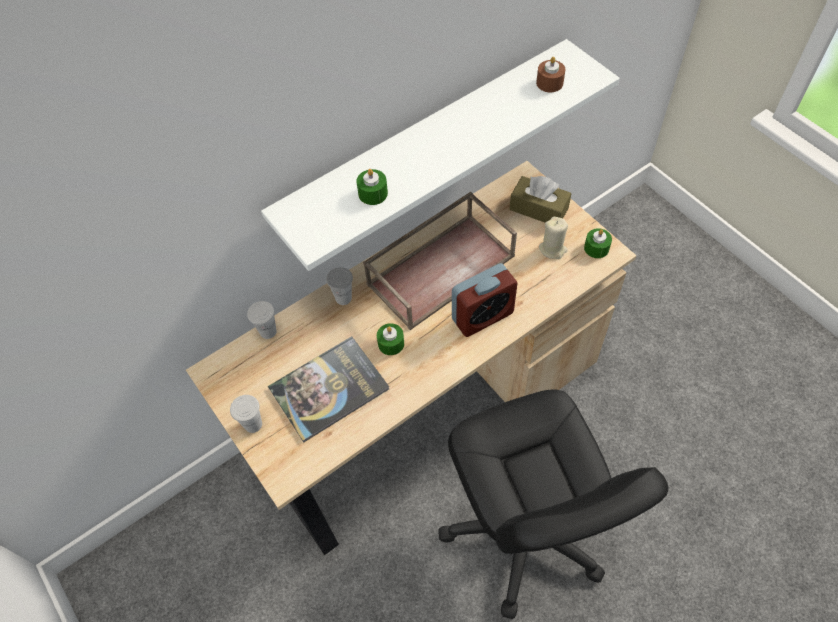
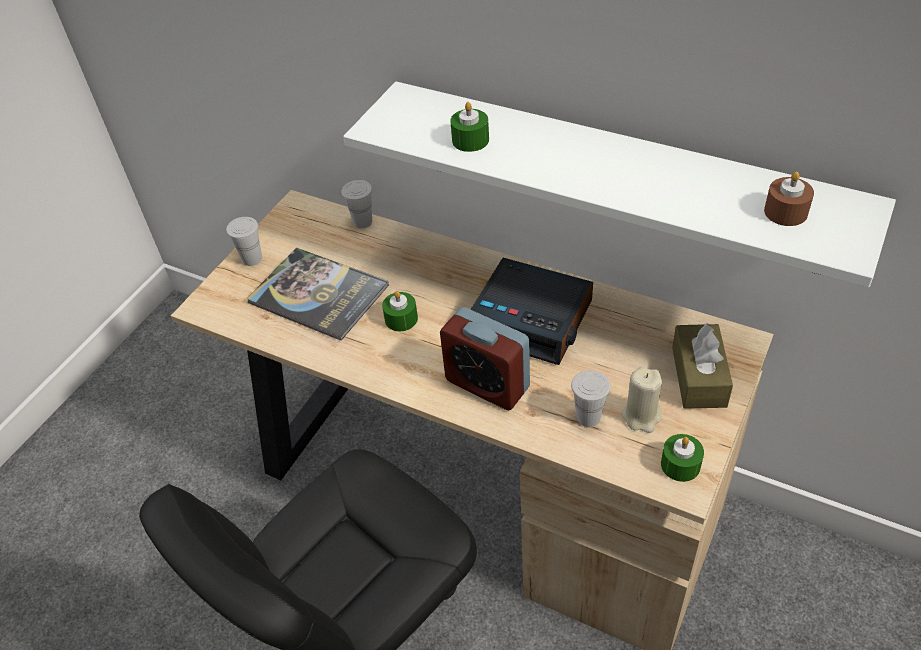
camera: 65 degrees right, 10 degrees down
white cup [326,267,353,305] -> white cup moved to [571,370,610,427]
brown tray [363,192,517,330] -> alarm clock [470,258,593,365]

